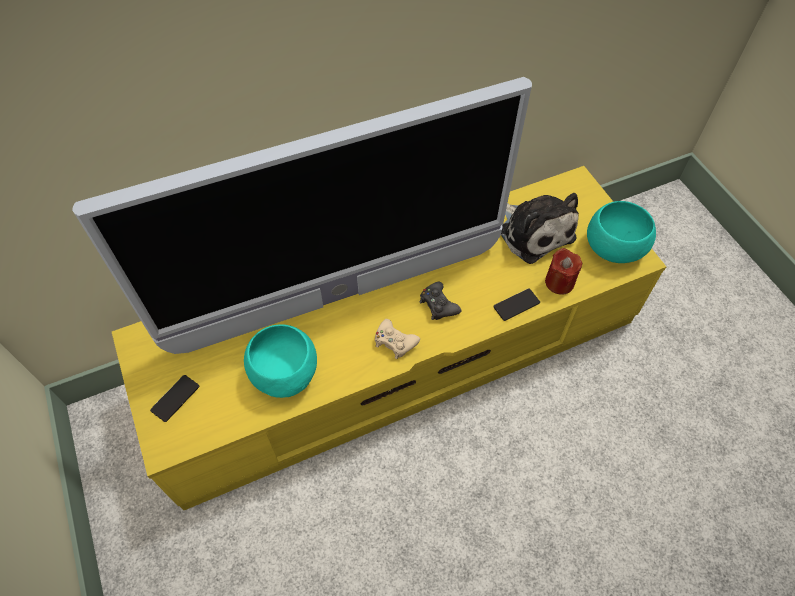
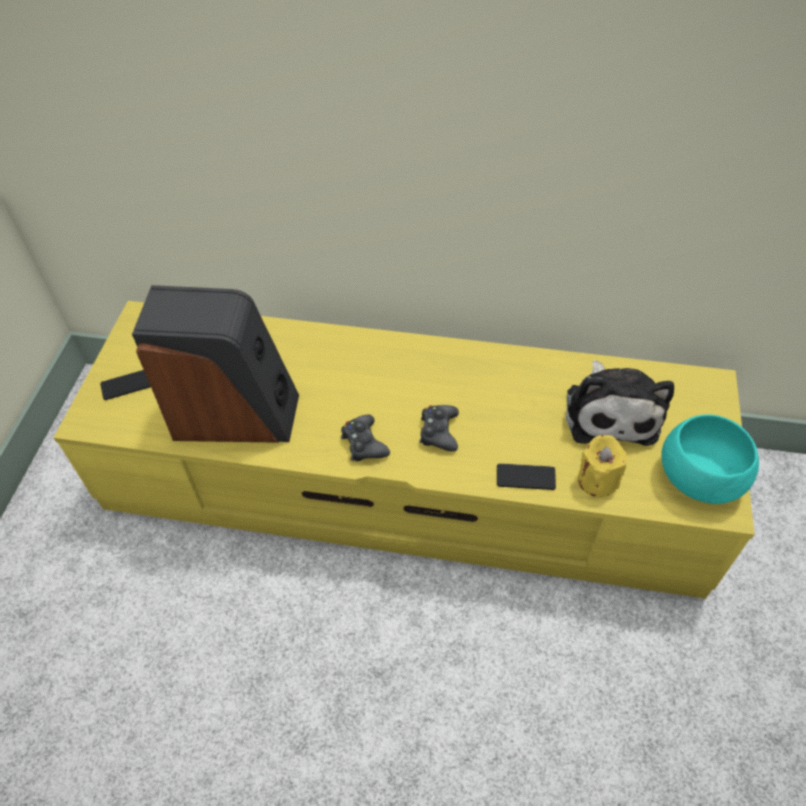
camera: 35 degrees right, 5 degrees down
television [72,77,532,354] -> none
turquoise bowl [244,324,317,398] -> speaker [132,285,299,443]
beige game controller [375,319,420,359] -> black game controller [341,414,390,461]
red candle [545,248,582,294] -> yellow candle [578,435,627,497]

